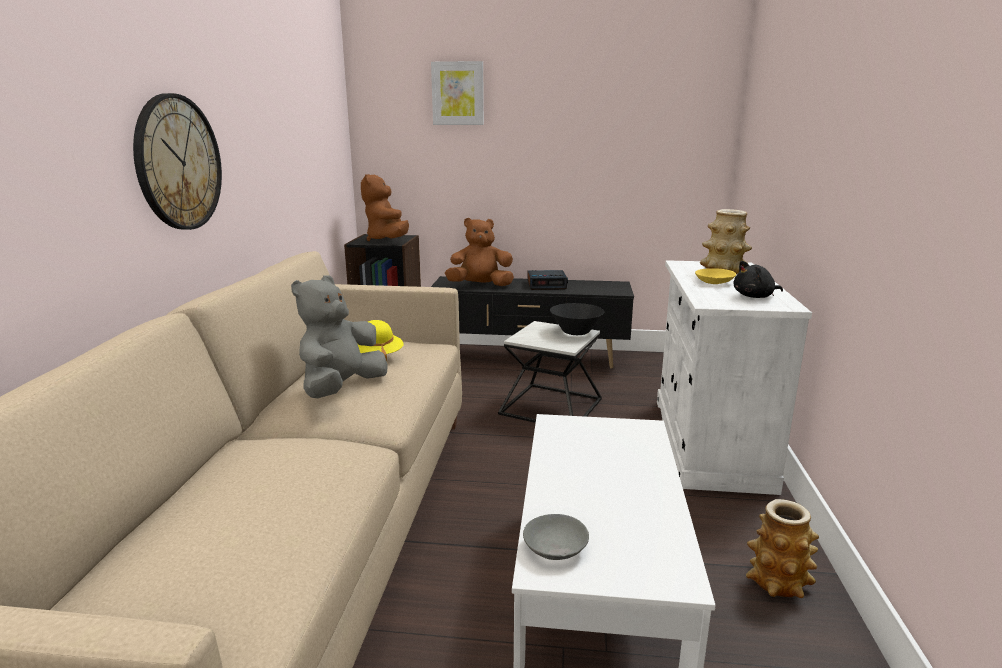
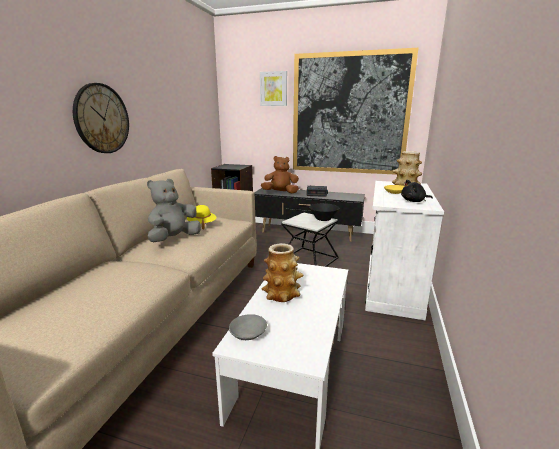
camera: 10 degrees right, 0 degrees up
brown plush toy [361,174,409,241] -> none
vase [746,499,819,598] -> vase moved to [262,243,304,302]
none -> picture [293,48,418,175]

